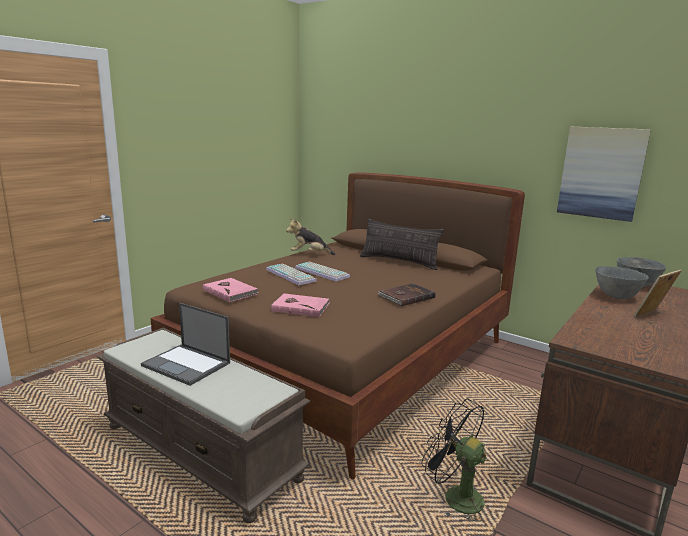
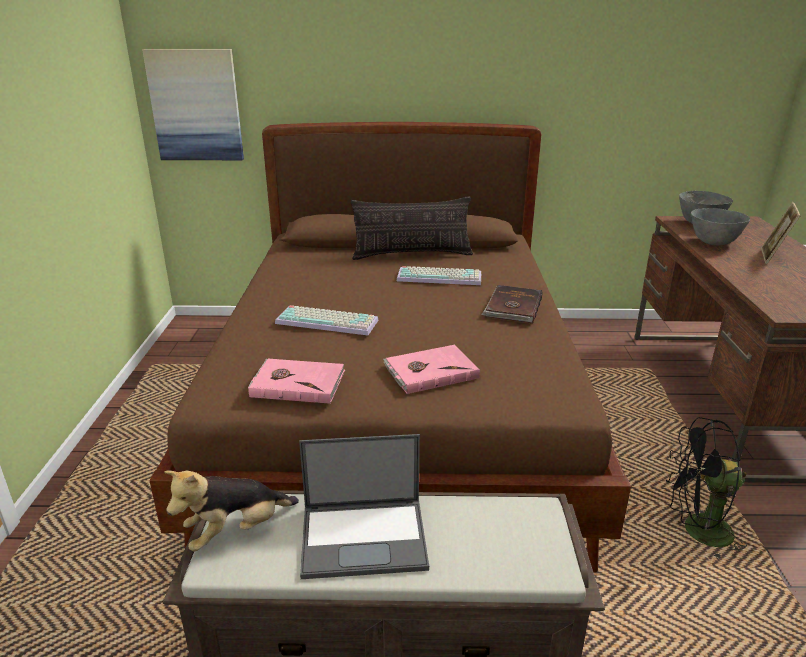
camera: 35 degrees left, 10 degrees up
plush toy [286,218,336,255] -> plush toy moved to [164,471,299,551]
keyboard [295,261,350,281] -> keyboard moved to [397,266,481,285]
picture [557,126,651,222] -> picture moved to [142,49,244,160]

